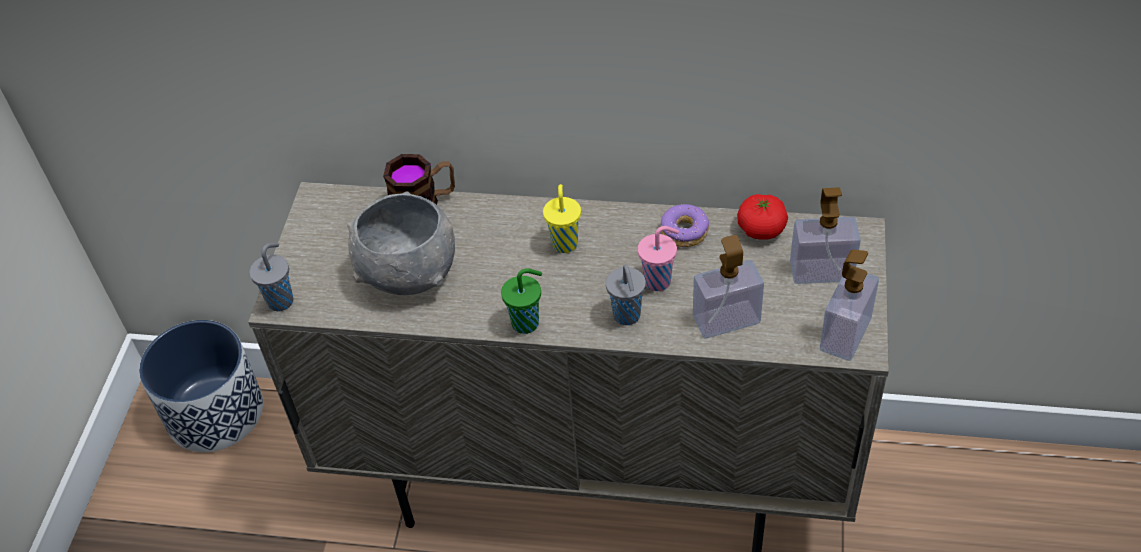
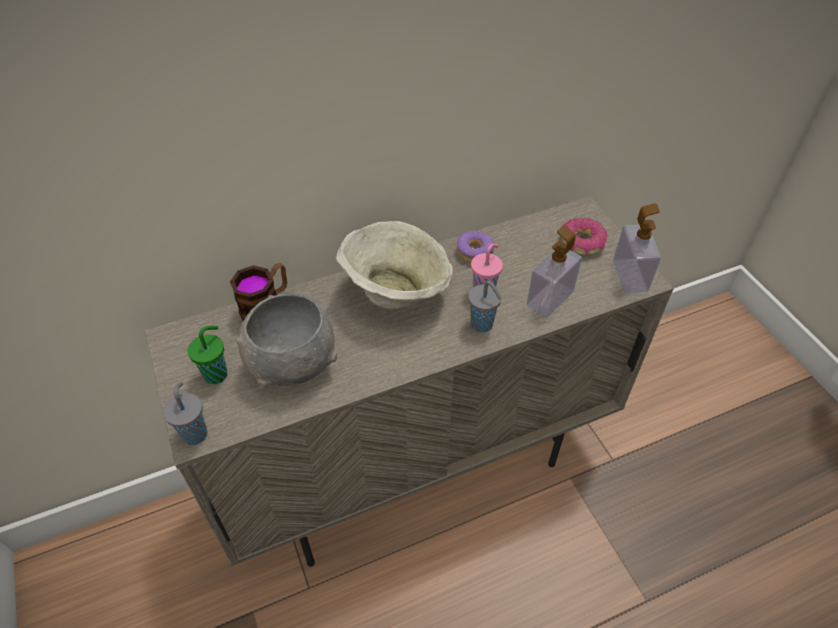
camera: 35 degrees left, 0 degrees up
planter [139,320,263,452] -> none
green cup [501,268,542,334] -> green cup moved to [188,326,228,384]
yellow cup [543,184,581,253] -> beige bowl [336,221,453,309]
tomato [737,194,788,240] -> none
soap dispenser [790,187,861,284] -> donut [561,217,608,255]

